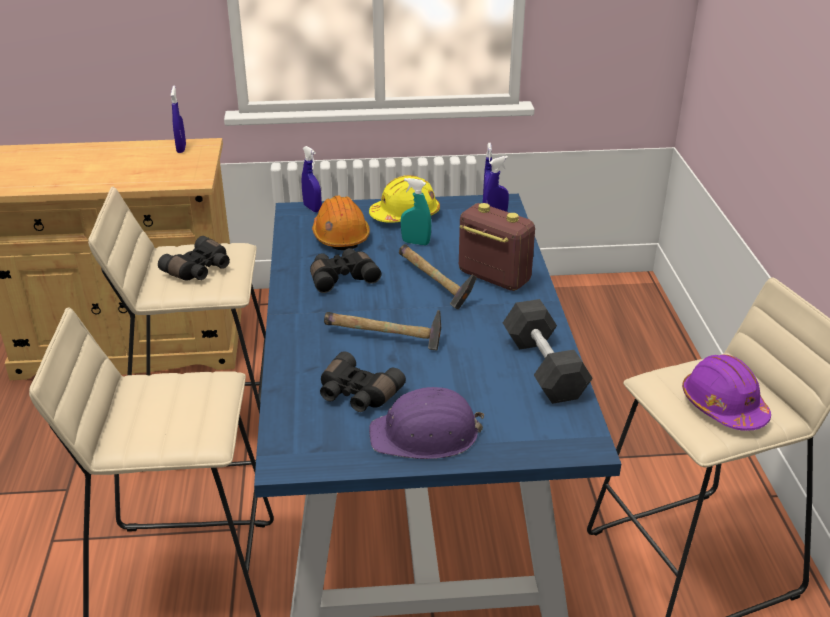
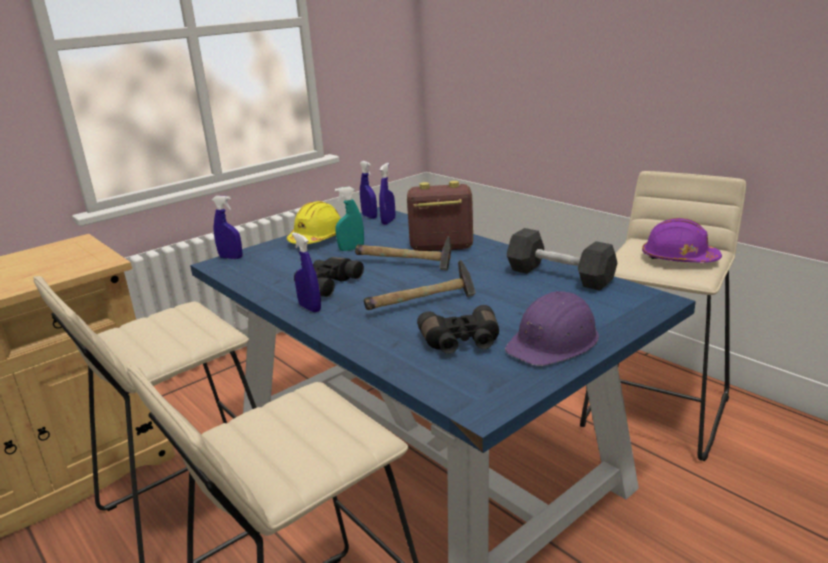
camera: 35 degrees left, 10 degrees down
black binoculars [158,236,230,280] -> none
blue spray bottle [171,86,186,153] -> blue spray bottle moved to [292,232,321,313]
orange hard hat [312,196,370,250] -> none

